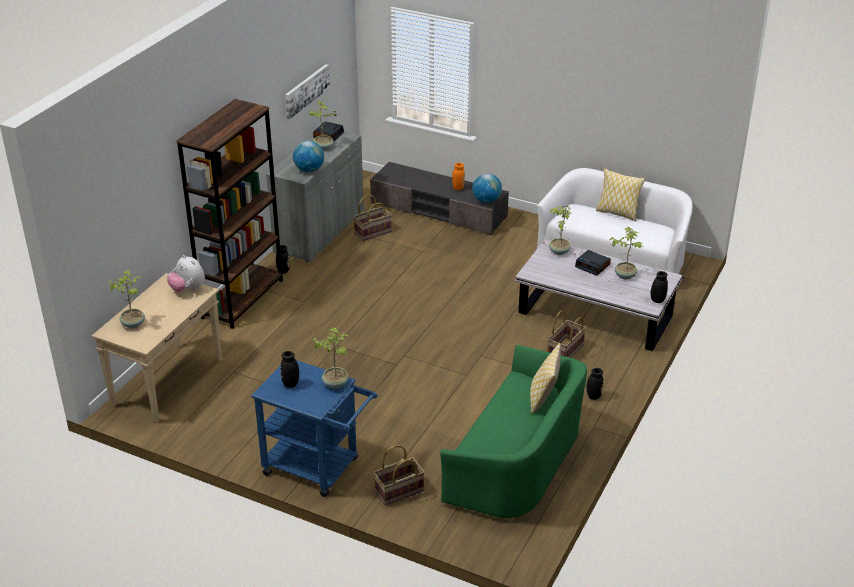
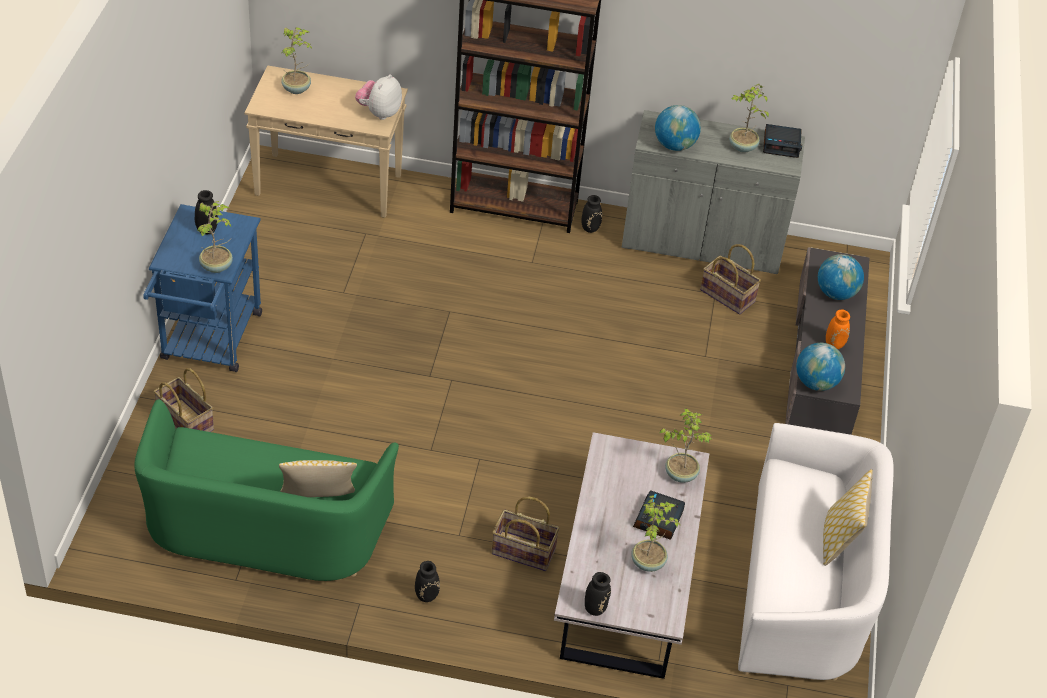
camera: 70 degrees right, 10 degrees up
picture [285,64,330,119] -> none
none -> globe [818,254,864,300]

